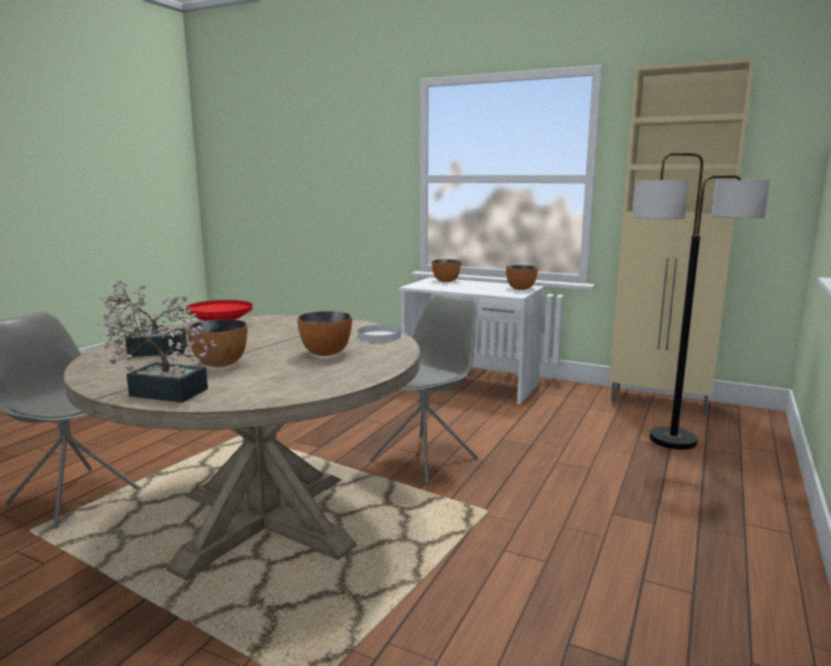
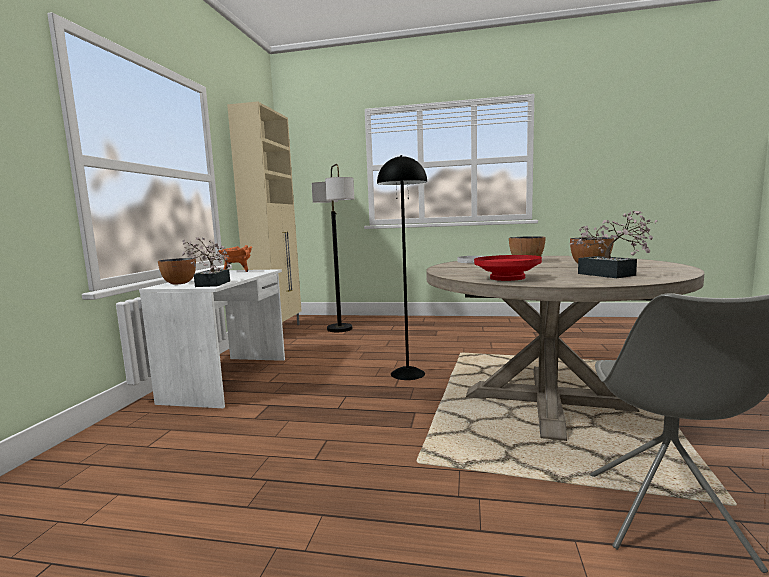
camera: 105 degrees left, 5 degrees down
potted plant [97,301,218,403] -> potted plant moved to [182,237,230,287]
grey chair [370,294,478,485] -> black floor lamp [377,155,427,380]
bowl [506,265,538,290] -> orange cooking pot [219,245,252,272]

